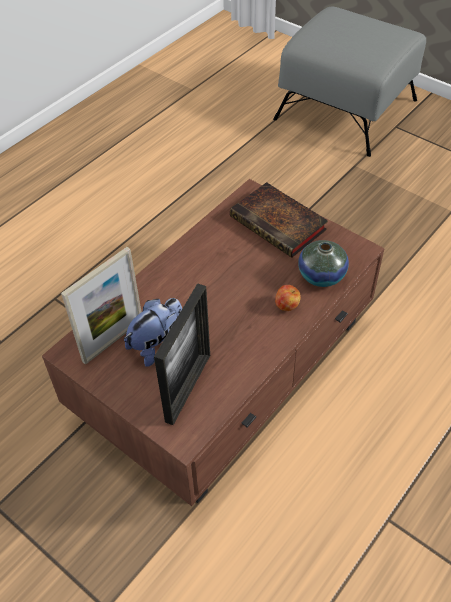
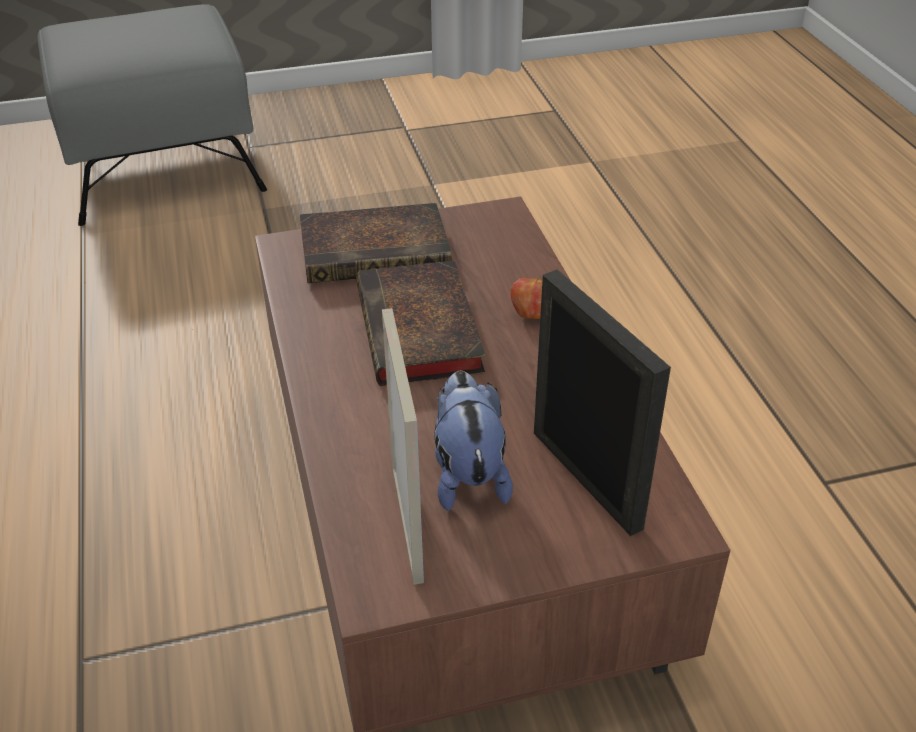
camera: 55 degrees left, 10 degrees down
vase [298,240,349,287] -> none
none -> book [356,260,485,386]

